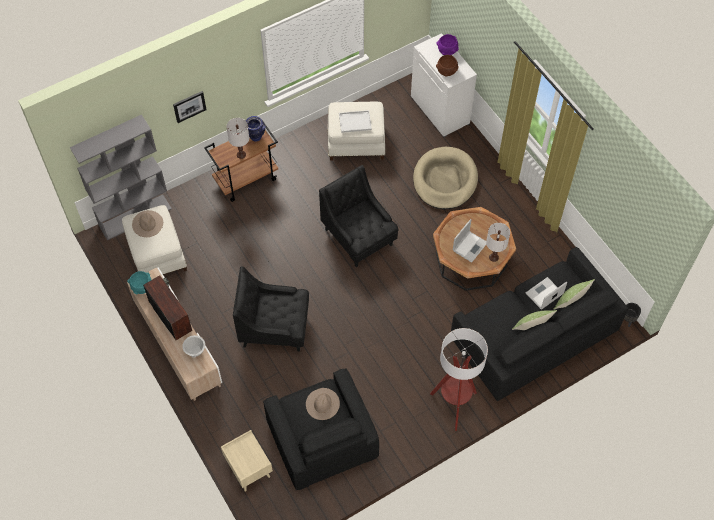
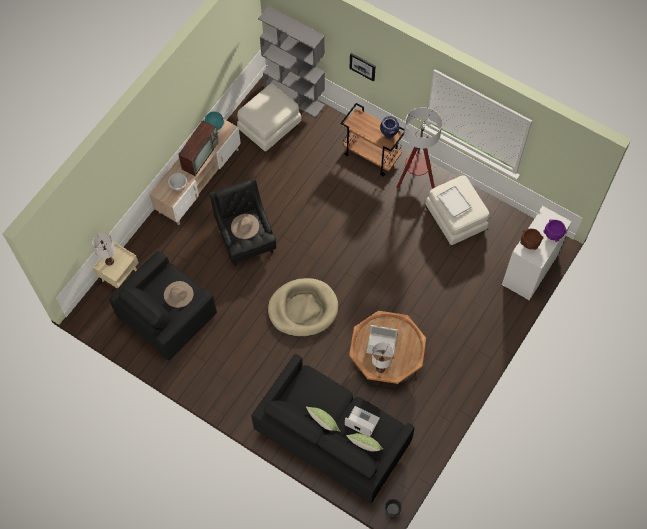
camera: 65 degrees right, 5 degrees up
beige hat [132,210,163,237] -> beige hat moved to [231,214,259,239]
white table lamp [226,118,249,159] -> white table lamp moved to [92,233,115,265]
black armchair [319,165,398,267] -> none
beige dog bed [413,147,478,210] -> beige dog bed moved to [268,278,338,337]
floor lamp [430,328,488,431] -> floor lamp moved to [396,107,442,189]

